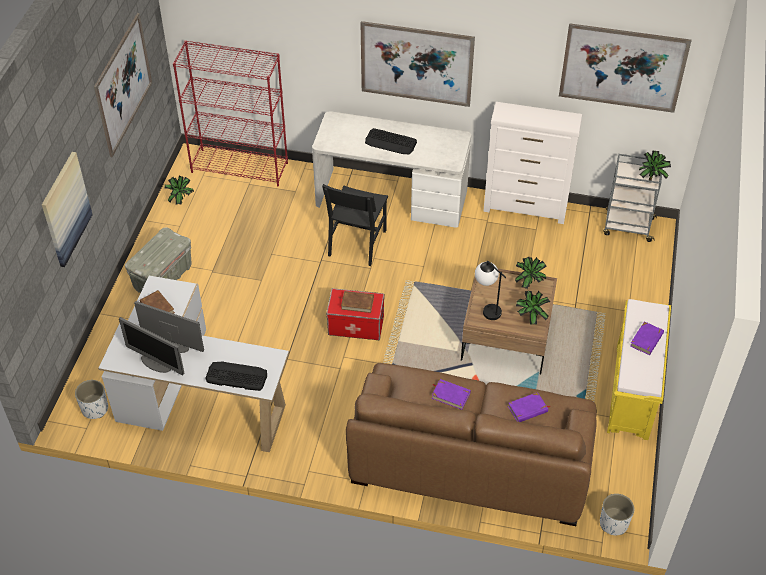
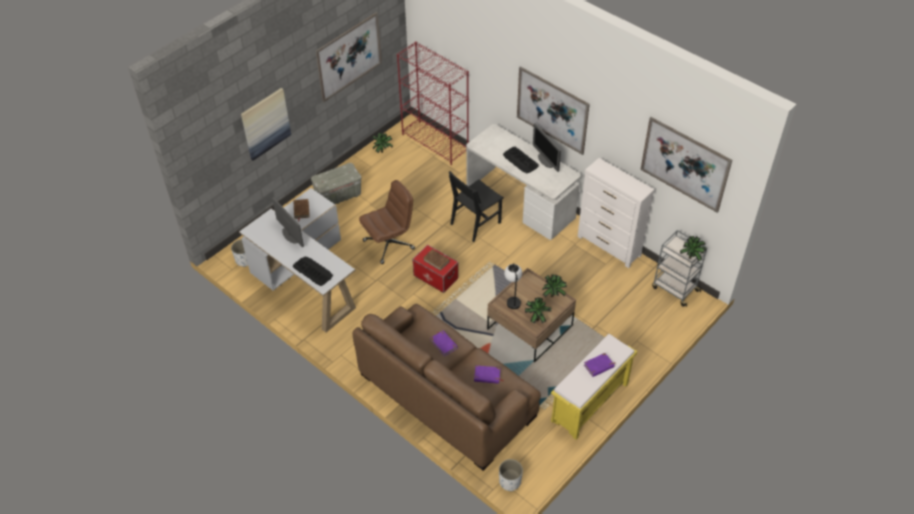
camera: 30 degrees right, 0 degrees up
monitor [119,317,185,375] -> monitor moved to [533,123,561,172]
none -> brown office chair [359,180,415,264]

